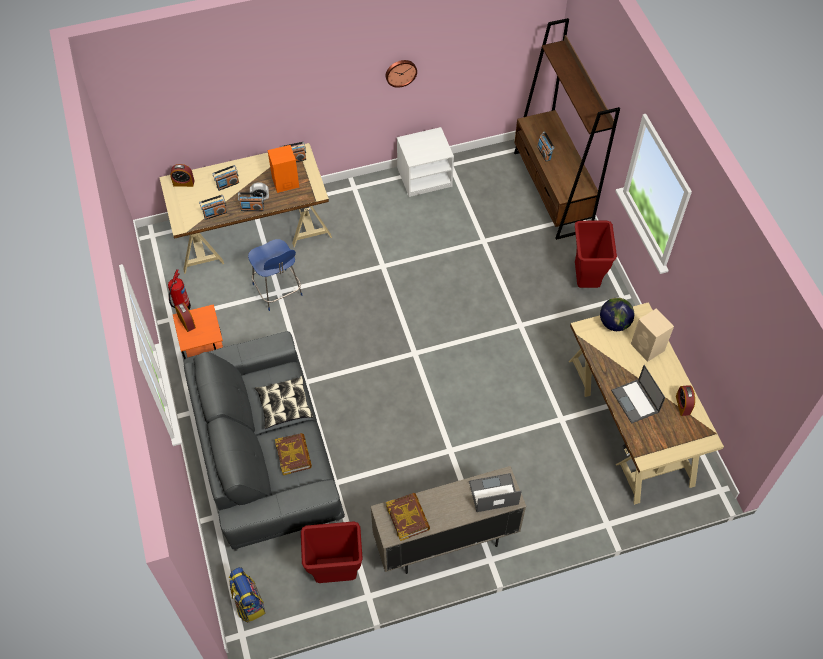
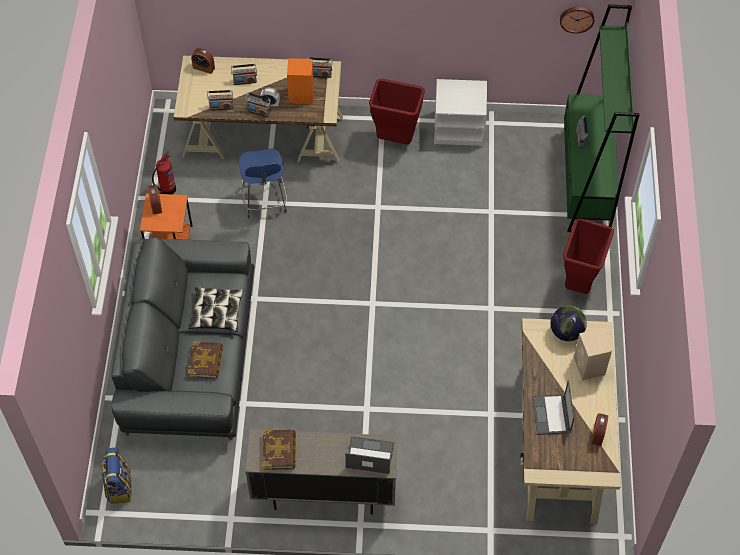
camera: 20 degrees right, 0 degrees up
red trash can [301,521,363,583] -> red trash can moved to [369,79,425,144]
wall clock [386,60,417,88] -> wall clock moved to [560,7,594,33]
brown bookcase [514,18,620,240] -> green bookcase [564,4,640,232]

